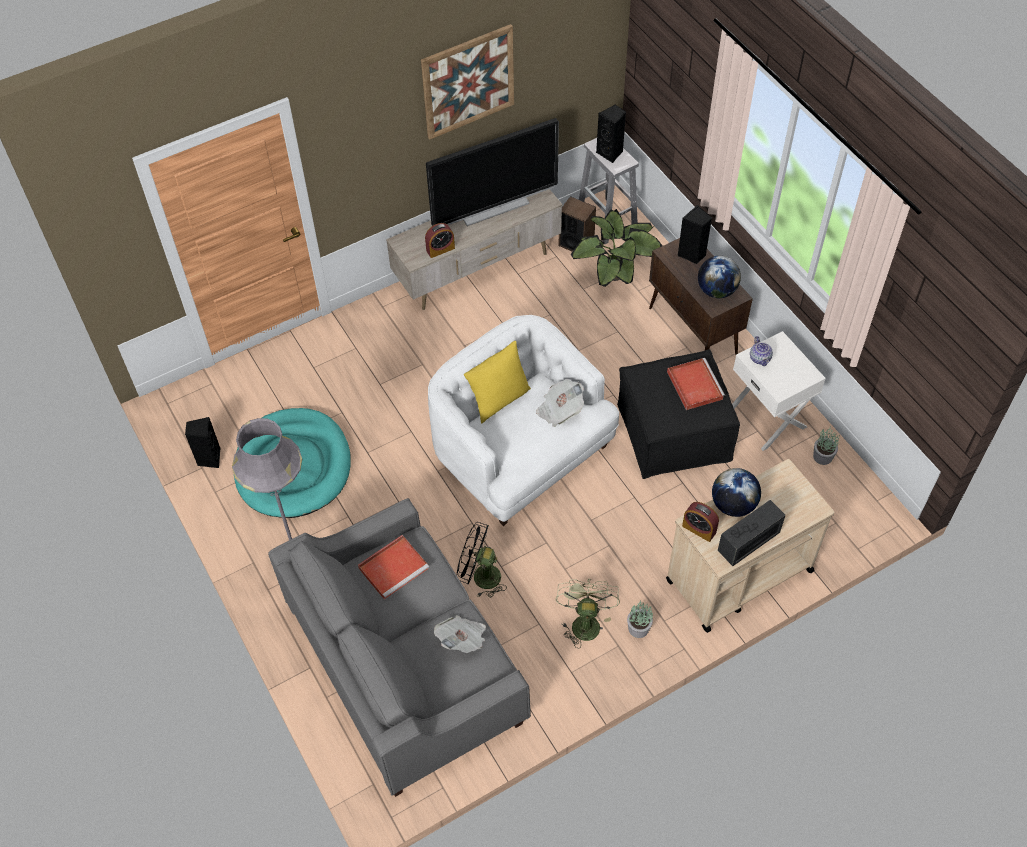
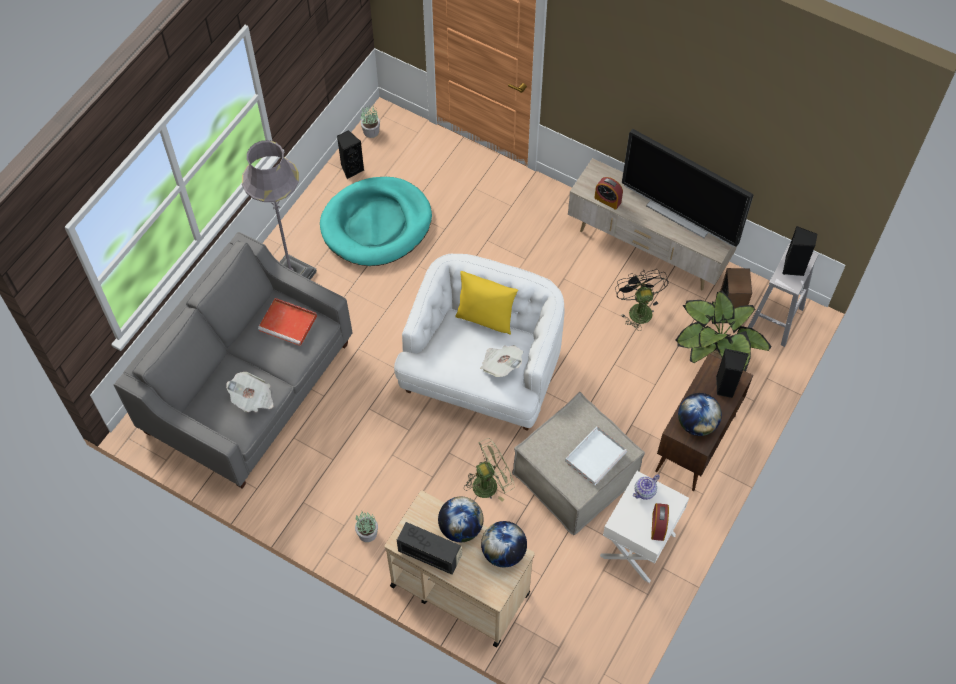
camera: 60 degrees right, 5 degrees up
picture [421,24,514,140] -> none
black fan [457,522,507,598] -> black fan moved to [615,269,669,331]
green fan [555,579,620,648] -> green fan moved to [464,438,515,502]
black ottoman [617,349,740,479] -> beige ottoman [512,392,645,535]
red tray [667,358,725,410] -> white tray [565,426,627,485]
alarm clock [682,502,719,542] -> alarm clock moved to [651,503,669,541]
potted plant [813,427,839,465] -> potted plant moved to [361,106,380,138]
none -> globe [481,521,527,568]

